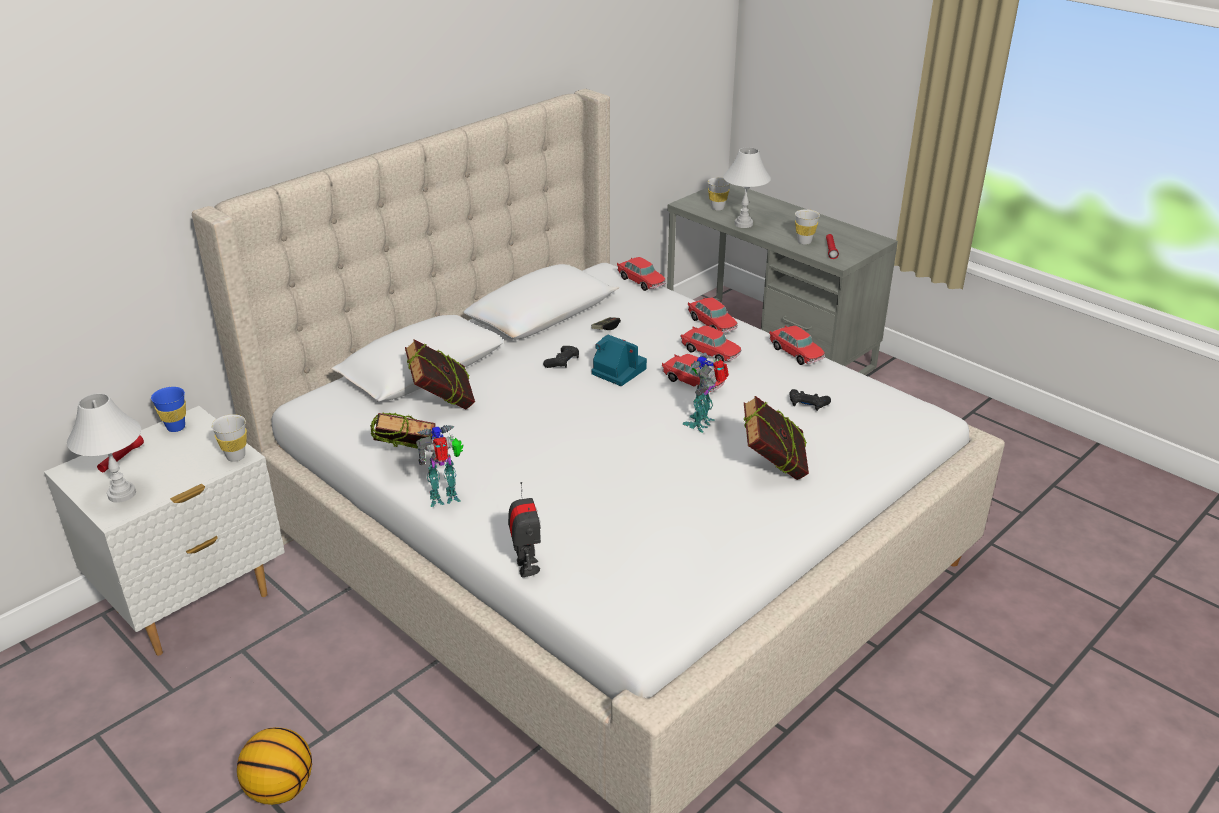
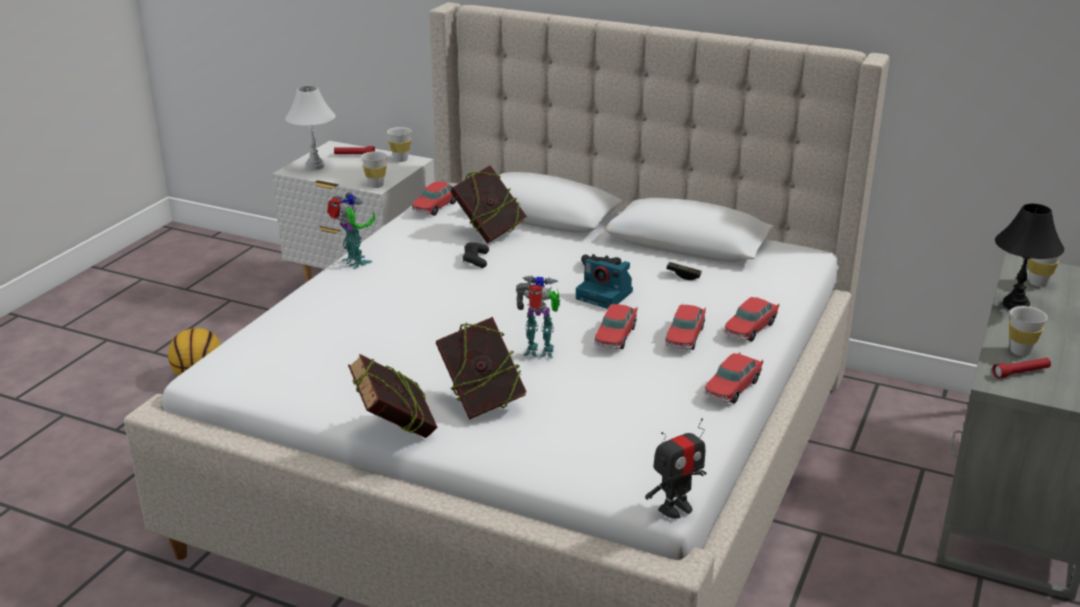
camera: 70 degrees right, 5 degrees down
blue cup [151,387,186,432] -> white cup [387,127,412,162]
book [370,412,436,449] -> book moved to [348,354,437,438]
toy robot [508,482,541,577] -> toy robot moved to [645,418,706,519]
camera [591,334,647,386] -> camera turned 105 degrees clockwise [576,259,633,309]
toy car [617,257,666,291] -> toy car moved to [411,181,456,216]
white table lamp [723,147,771,228] -> black table lamp [995,204,1064,310]
black game controller [789,389,831,411] -> black game controller moved to [463,242,489,268]

